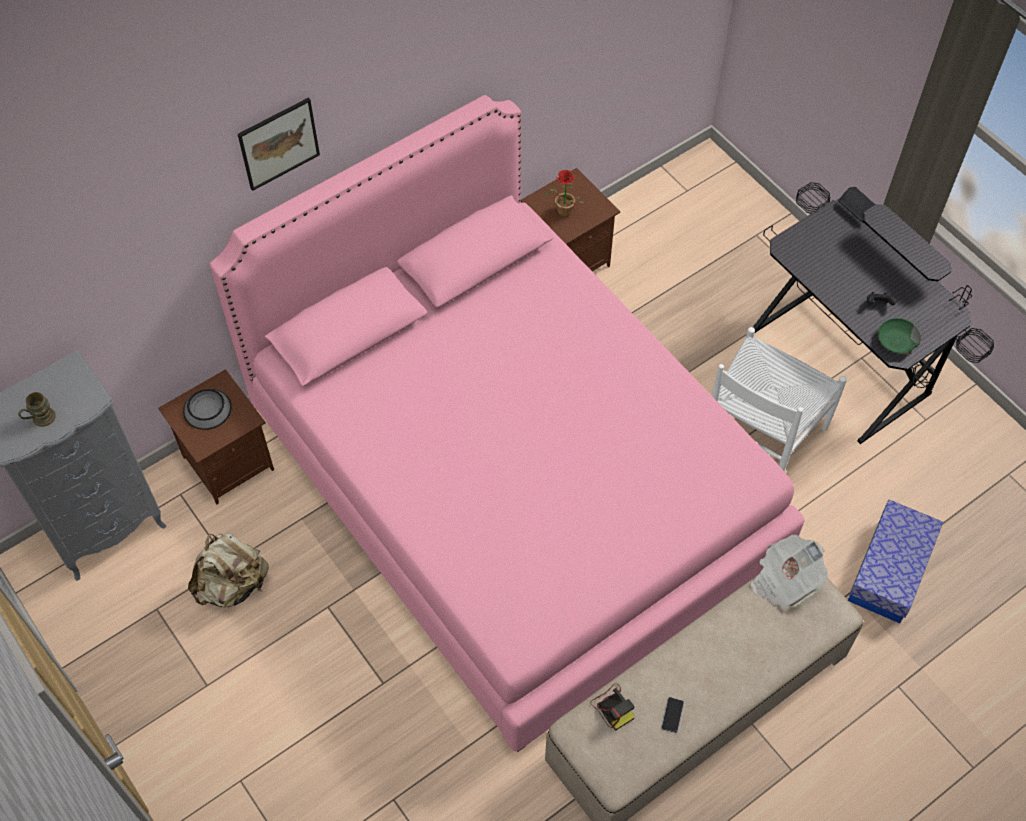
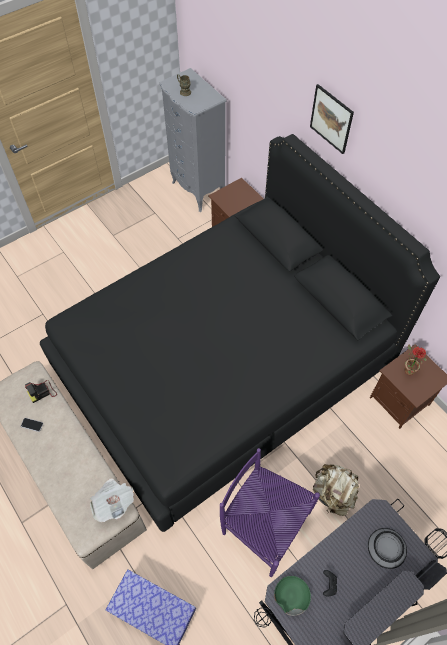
camera: 90 degrees right, 0 degrees up
bowl [183,389,231,430] -> bowl moved to [368,528,407,569]
beige backpack [188,533,269,607] -> beige backpack moved to [313,464,359,516]
pink bed [209,95,805,752] -> black bed [40,134,440,532]
white chair [711,327,847,471] -> purple chair [220,448,320,577]

